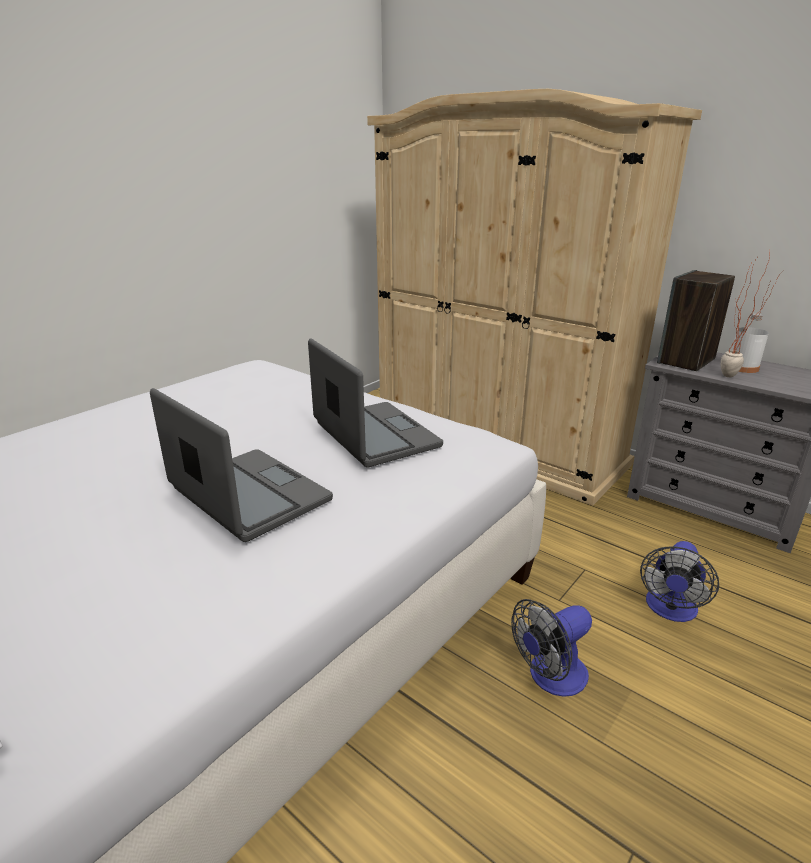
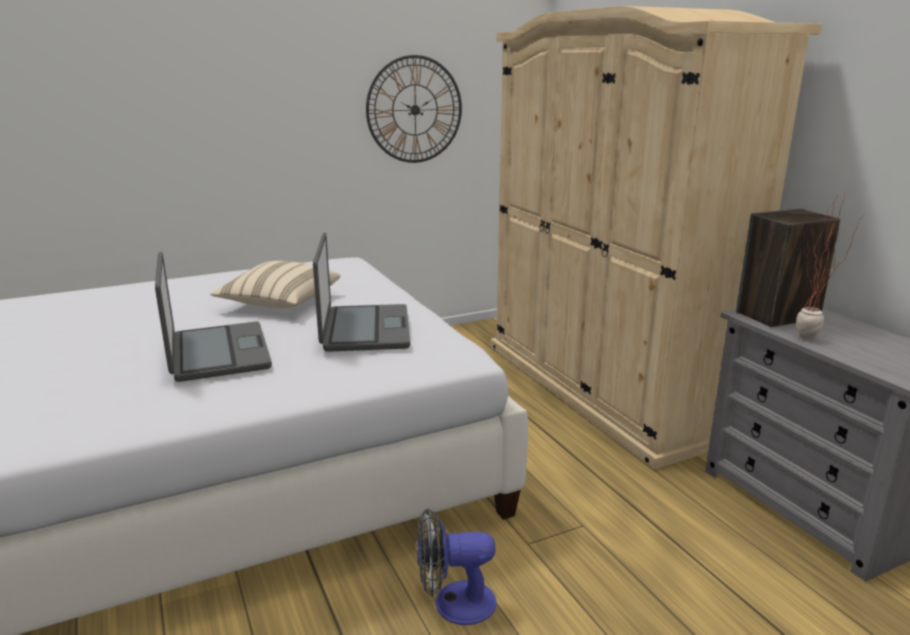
camera: 25 degrees right, 5 degrees down
fan [640,541,719,622] -> none
white bottle [732,313,769,373] -> none
none -> beige pillow [210,261,340,308]
none -> wall clock [366,55,462,163]

